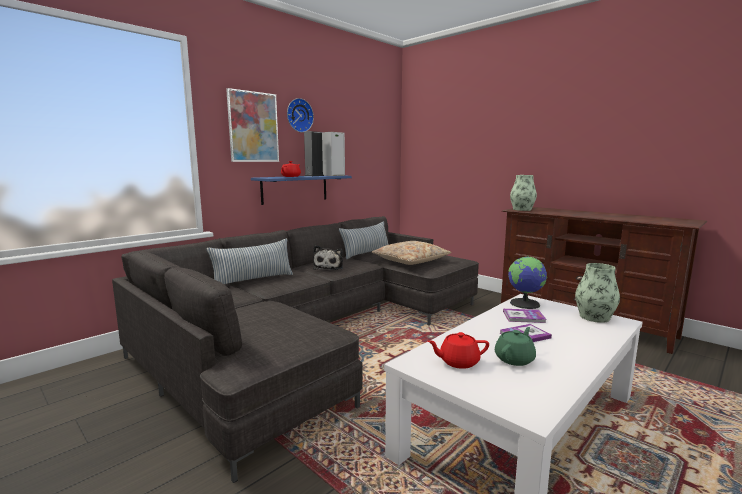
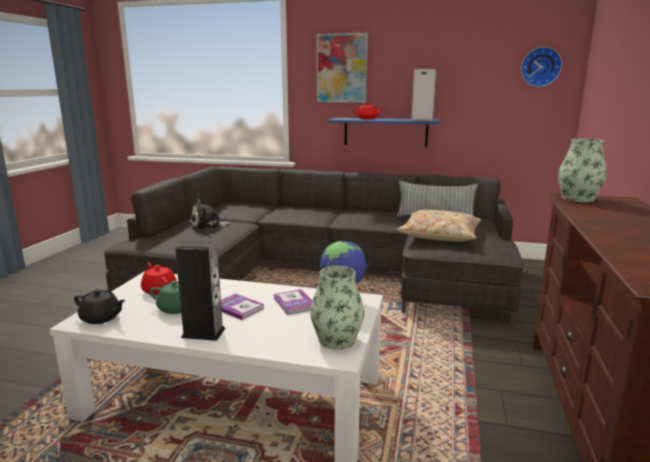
camera: 60 degrees right, 5 degrees up
pillow [207,239,293,284] -> none
wall clock [287,98,314,133] -> wall clock moved to [521,47,562,87]
speaker [304,131,324,176] -> speaker moved to [175,240,226,341]
plush toy [313,245,343,270] -> plush toy moved to [191,198,232,231]
none -> black teapot [74,289,126,324]

